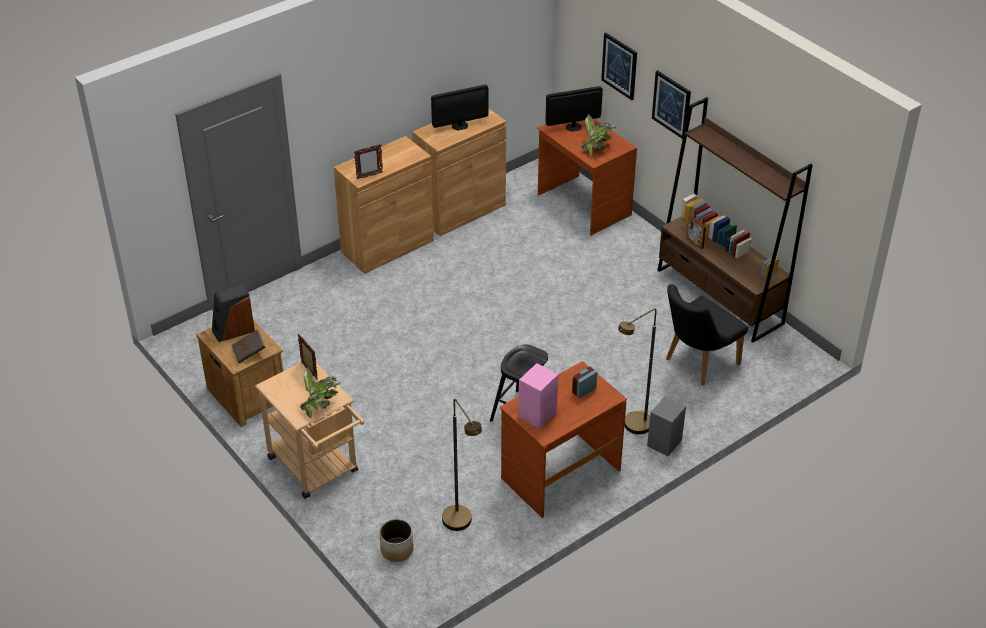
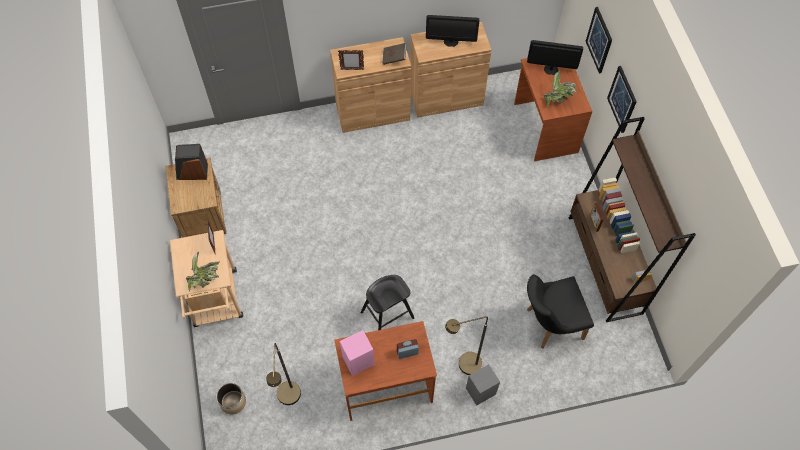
camera: 25 degrees right, 20 degrees up
brown book [231,330,266,363] -> brown book moved to [382,43,407,65]

